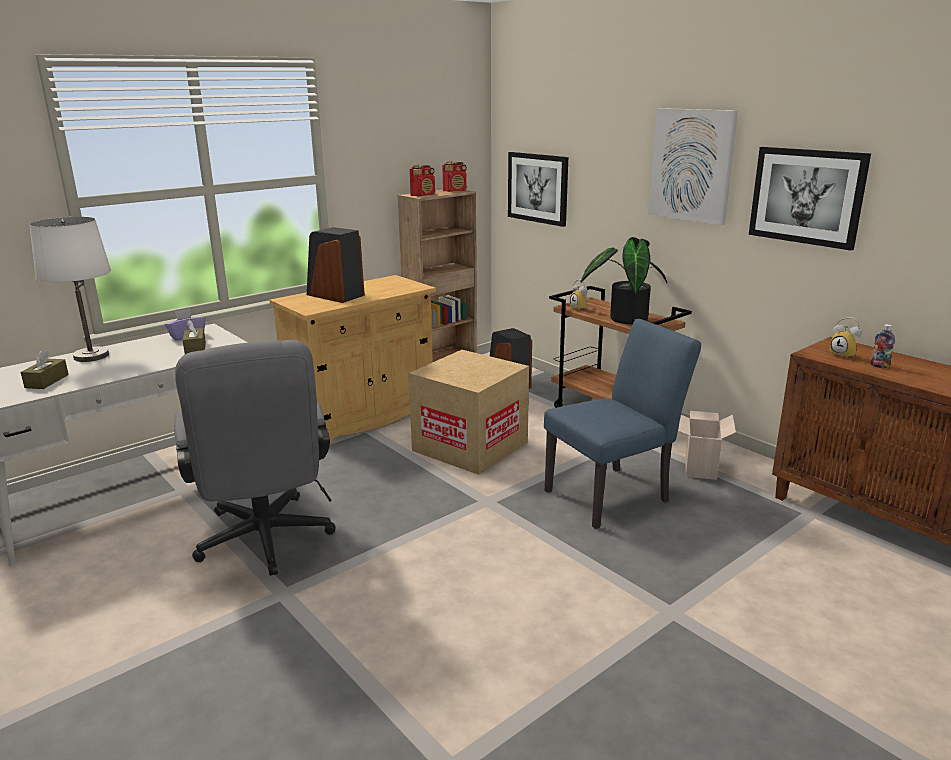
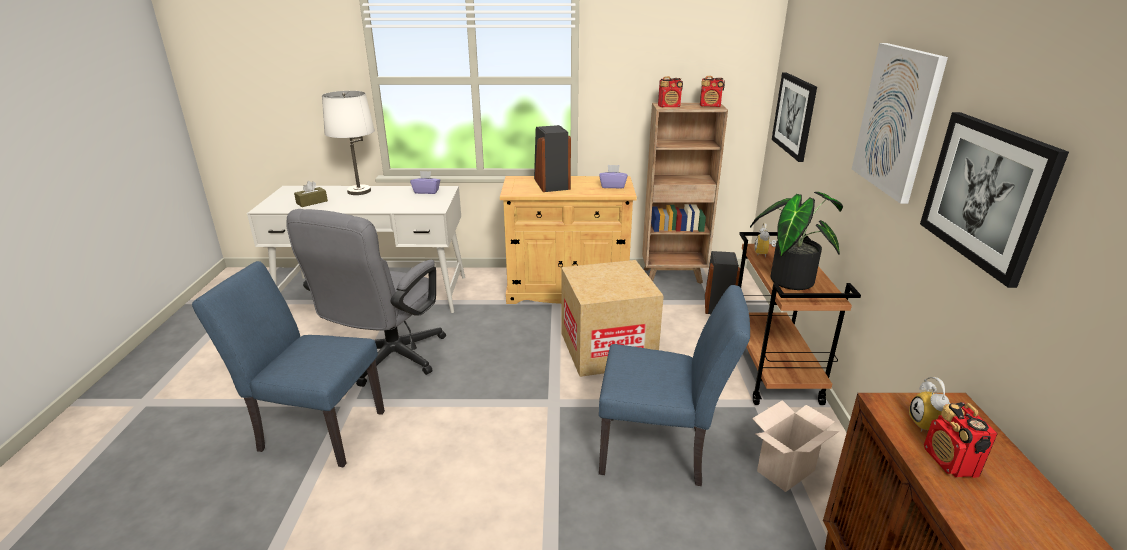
camera: 40 degrees right, 5 degrees up
brown tissue box [183,320,206,354] -> none
bottle [870,324,895,369] -> radio [924,402,998,478]
none -> blue chair [192,261,385,467]
none -> purple tissue box [599,165,627,189]

